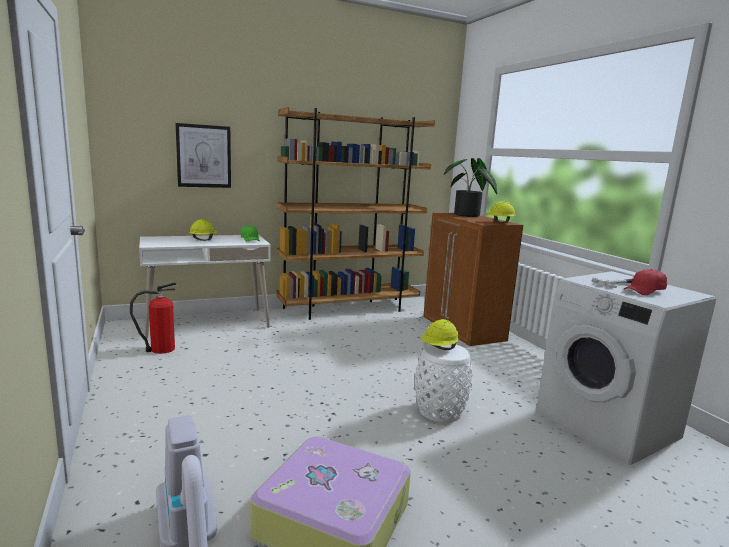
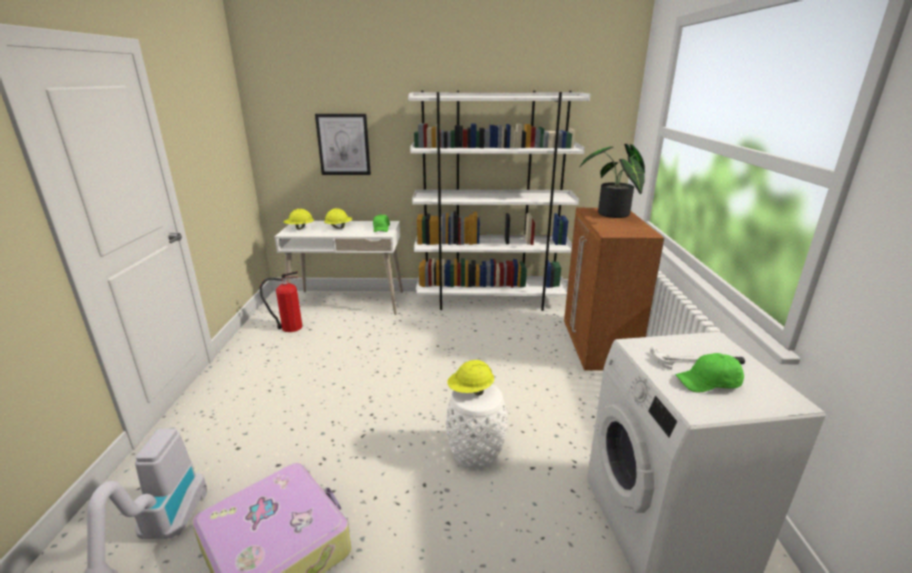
camera: 25 degrees right, 10 degrees up
brown bookcase [276,107,435,320] -> white bookcase [408,91,591,311]
yellow hard hat [485,201,516,223] -> yellow hard hat moved to [283,209,314,230]
red cap [624,269,667,295] -> green cap [675,353,744,393]

